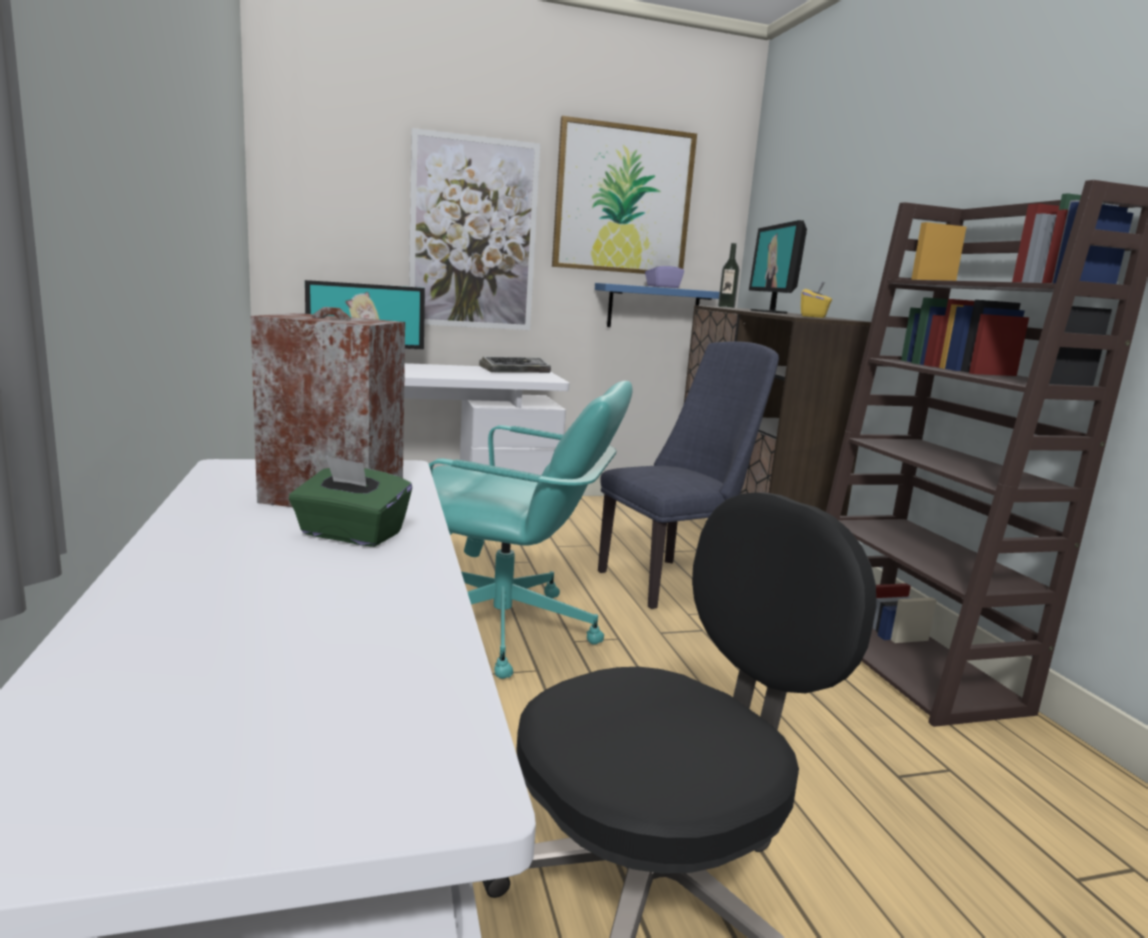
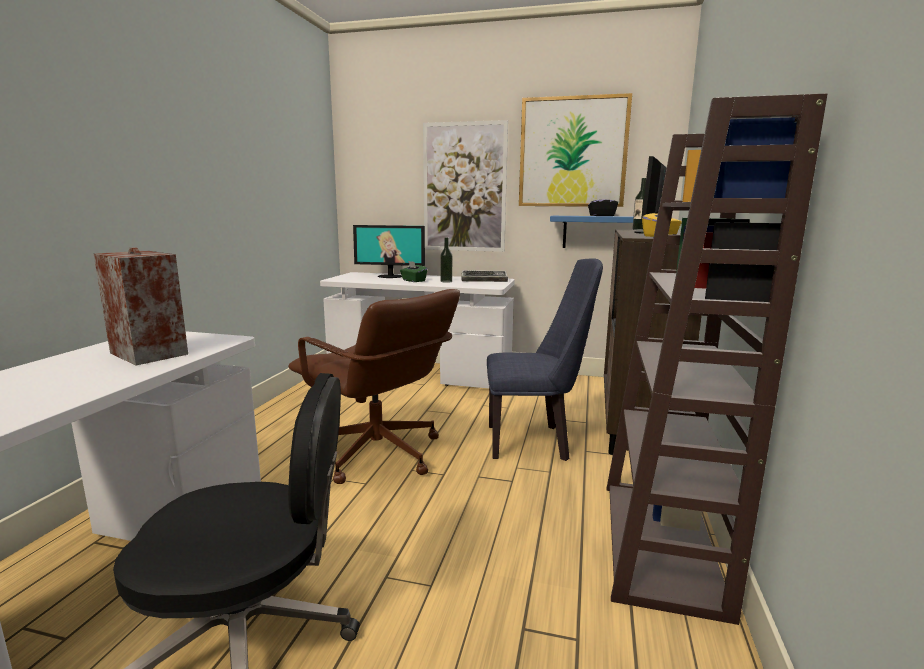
camera: 30 degrees right, 0 degrees up
green tissue box [289,455,412,547] -> green tissue box moved to [400,261,428,282]
turquoise office chair [429,381,633,679] -> brown office chair [288,289,460,484]
purple tissue box [645,259,684,288] -> black tissue box [588,195,618,216]
none -> bottle [440,237,452,283]

